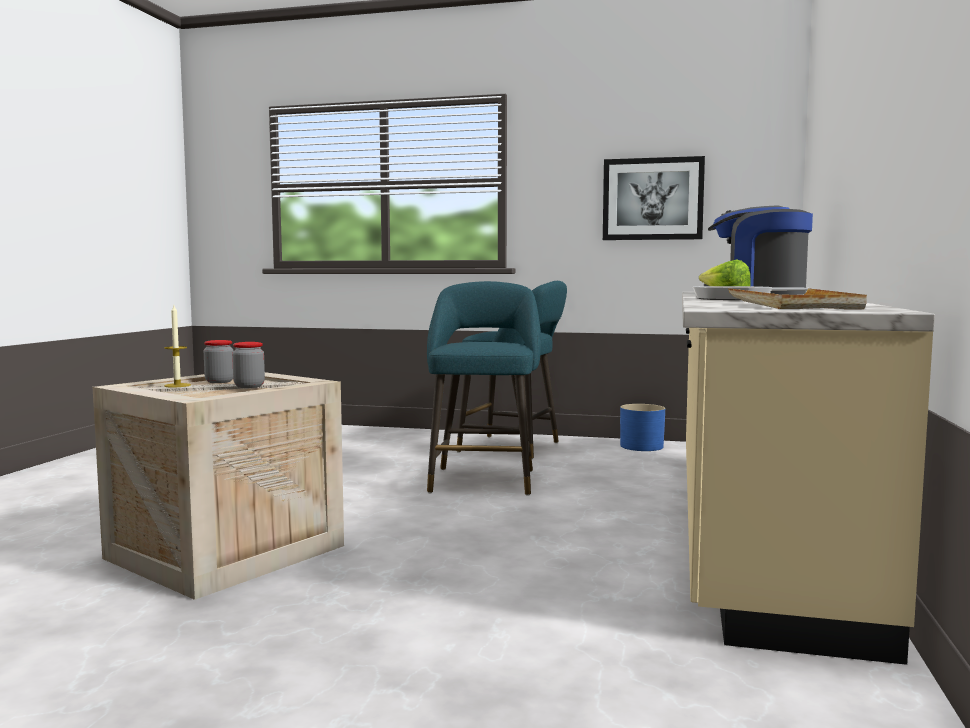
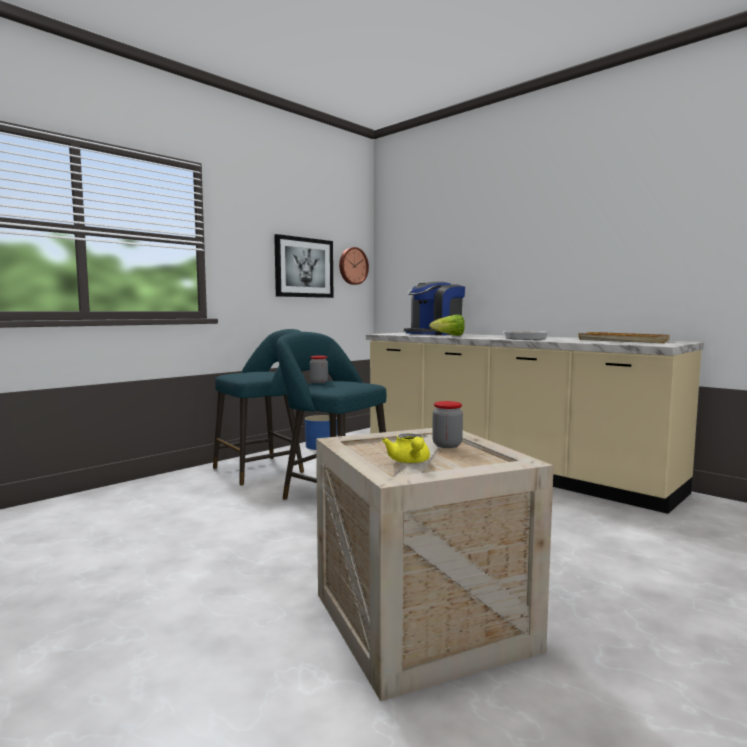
camera: 60 degrees left, 0 degrees up
candle [164,305,191,388] -> yellow teapot [382,433,430,463]
jar [204,340,233,383] -> jar moved to [310,355,328,383]
none -> wall clock [339,247,369,285]

